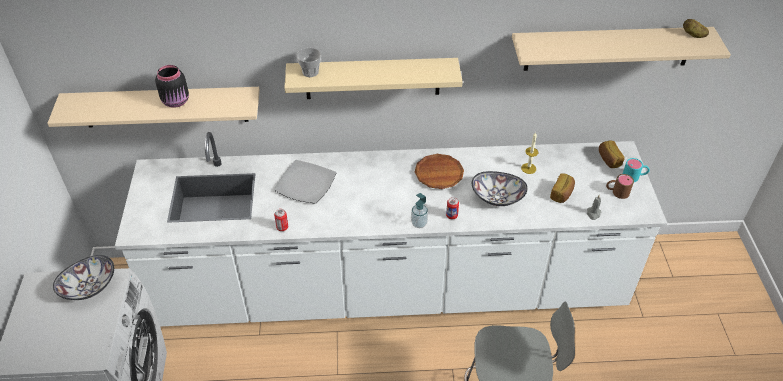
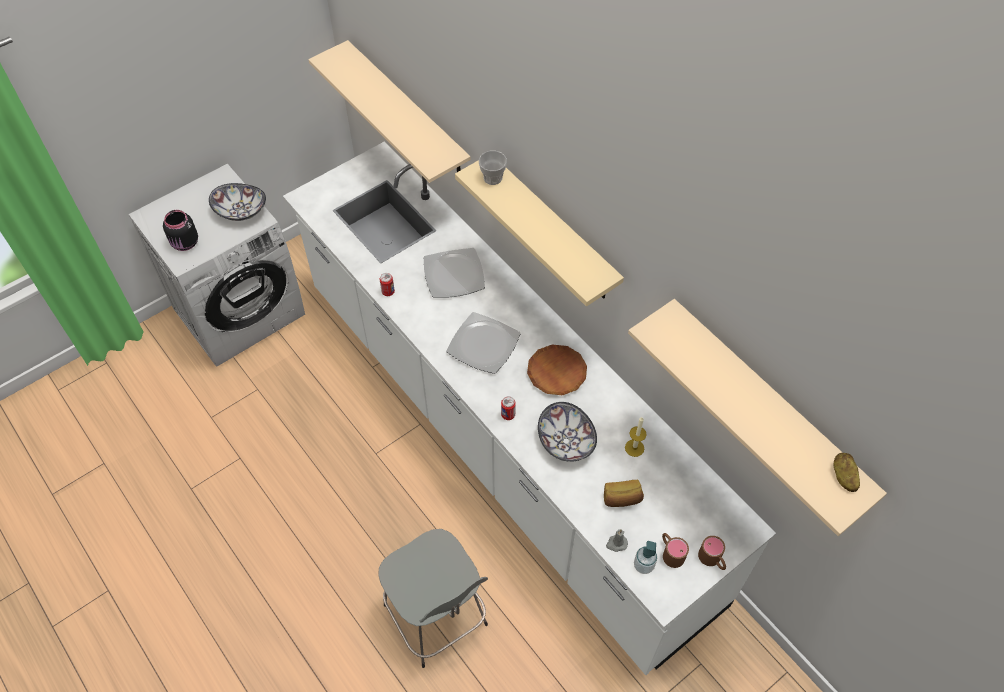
camera: 55 degrees right, 10 degrees up
black jar [155,65,189,108] -> black jar moved to [163,210,198,251]
soap dispenser [411,193,428,228] -> soap dispenser moved to [634,541,657,574]
bread [599,140,625,168] -> none
turquoise mug [623,158,650,182] -> brown mug [698,536,726,570]
none -> plate [446,312,521,374]

